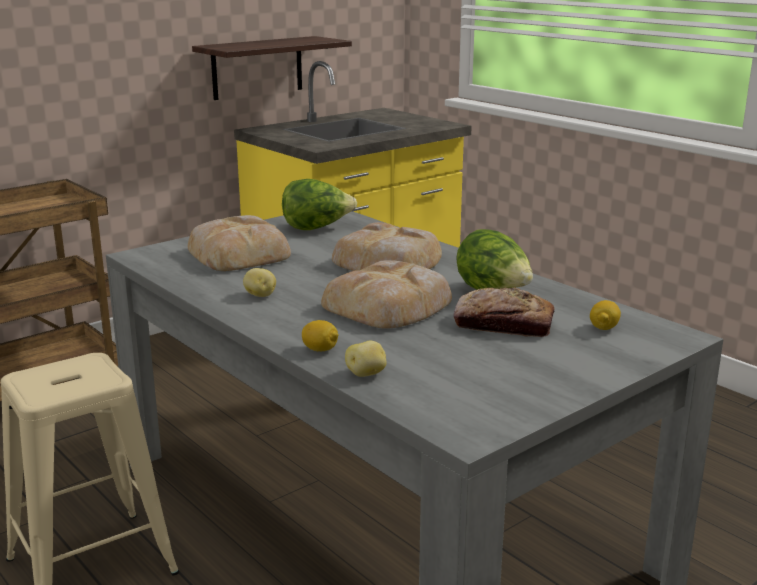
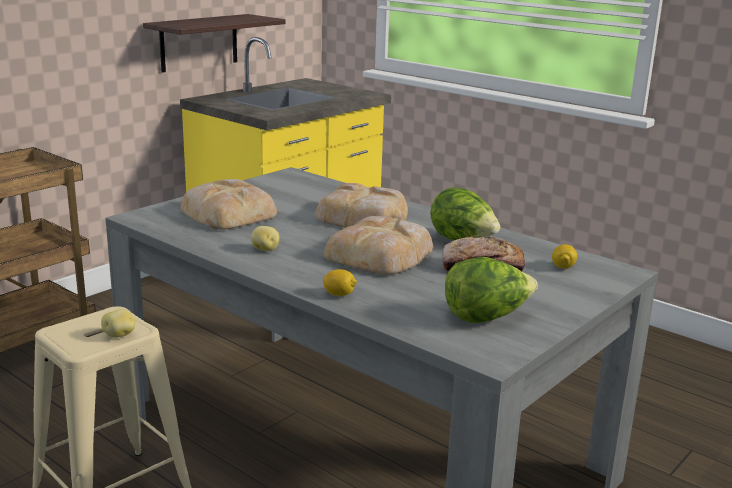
camera: 10 degrees left, 0 degrees up
lettuce [282,179,357,230] -> lettuce moved to [445,257,538,323]
potato [345,340,387,377] -> potato moved to [101,309,135,338]

